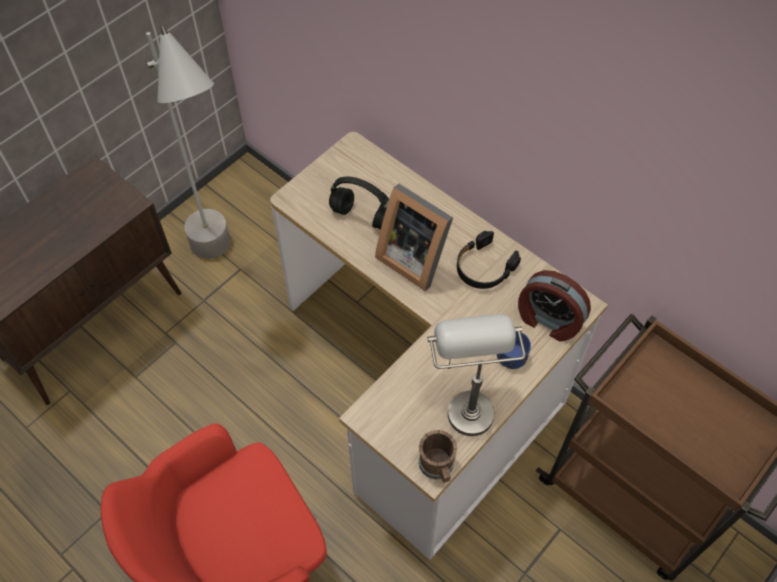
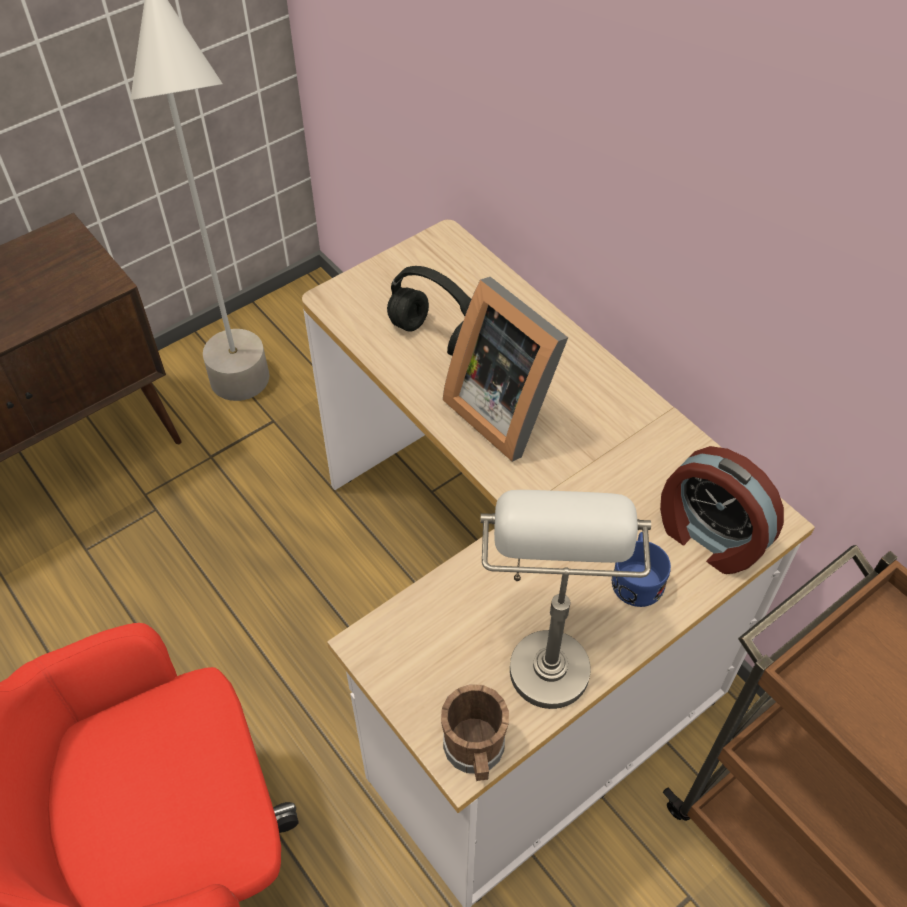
camera: 10 degrees right, 5 degrees down
black headphones [457,231,521,289] -> none

